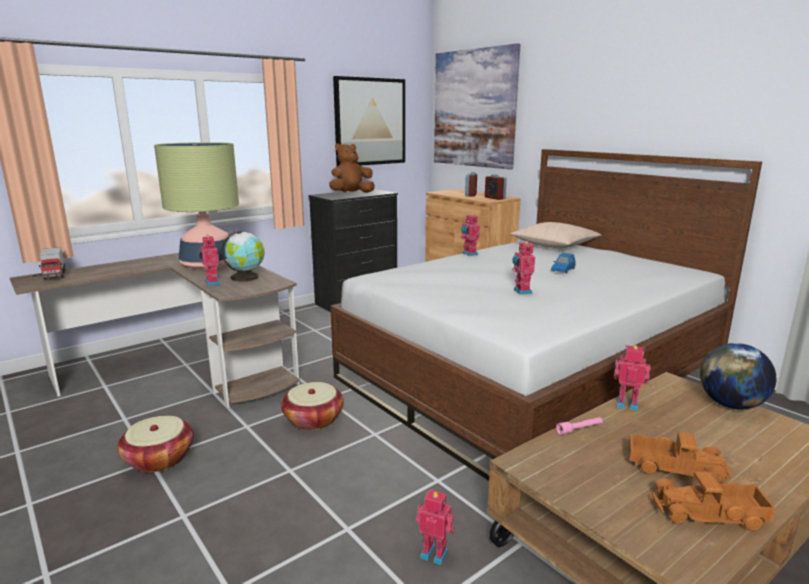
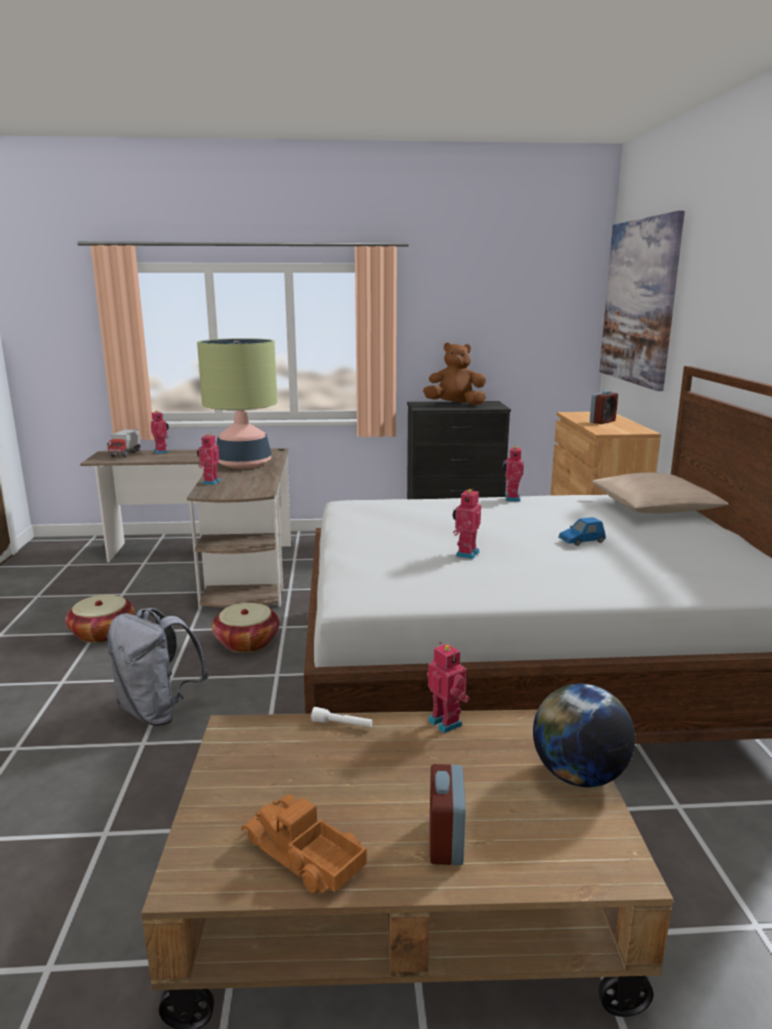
camera: 35 degrees right, 0 degrees up
globe [221,231,265,282] -> none
picture [333,76,405,166] -> none
toy robot [416,490,455,565] -> toy robot moved to [151,410,169,454]
alarm clock [485,174,507,200] -> alarm clock moved to [430,764,466,865]
pink flashlight [556,417,603,435] -> white flashlight [311,707,373,727]
toy truck [629,432,732,484] -> none
none -> grey backpack [107,608,208,726]

